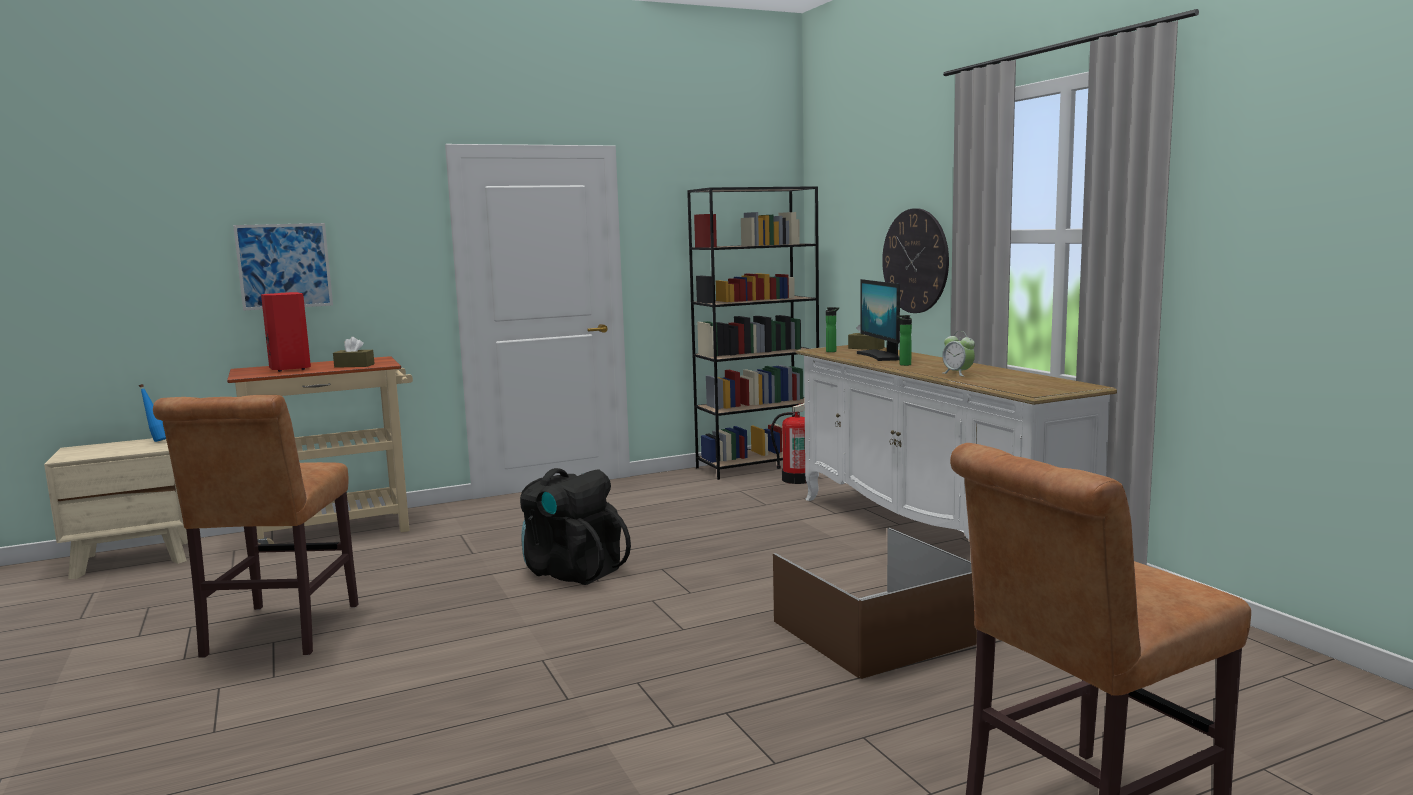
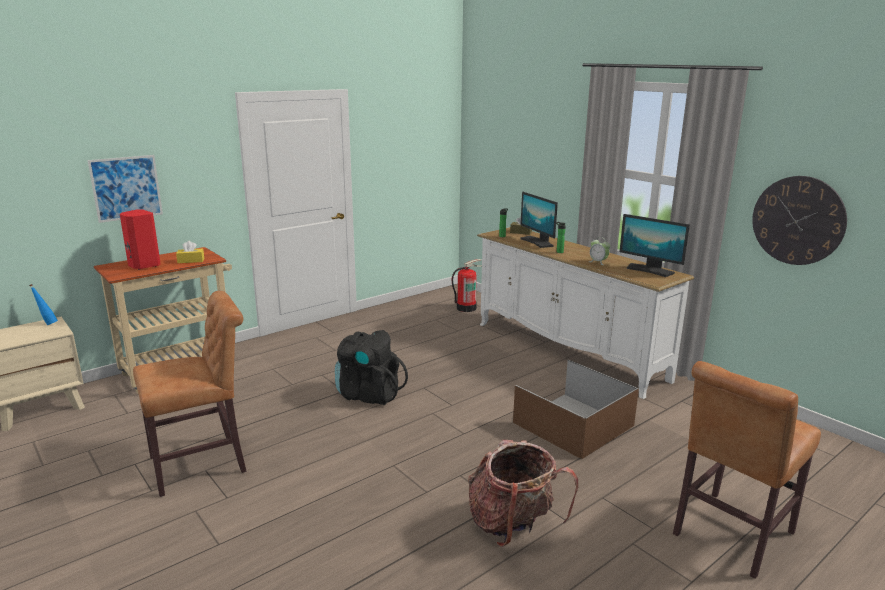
camera: 15 degrees left, 10 degrees up
brown chair [153,395,359,658] -> brown chair turned 105 degrees counterclockwise [133,291,247,497]
brown tissue box [333,337,375,368] -> yellow tissue box [176,241,204,263]
beige bookcase [687,186,819,480] -> none
wall clock [882,208,949,313] -> wall clock moved to [752,176,847,265]
none -> backpack [469,440,578,547]
none -> monitor [619,214,690,277]

